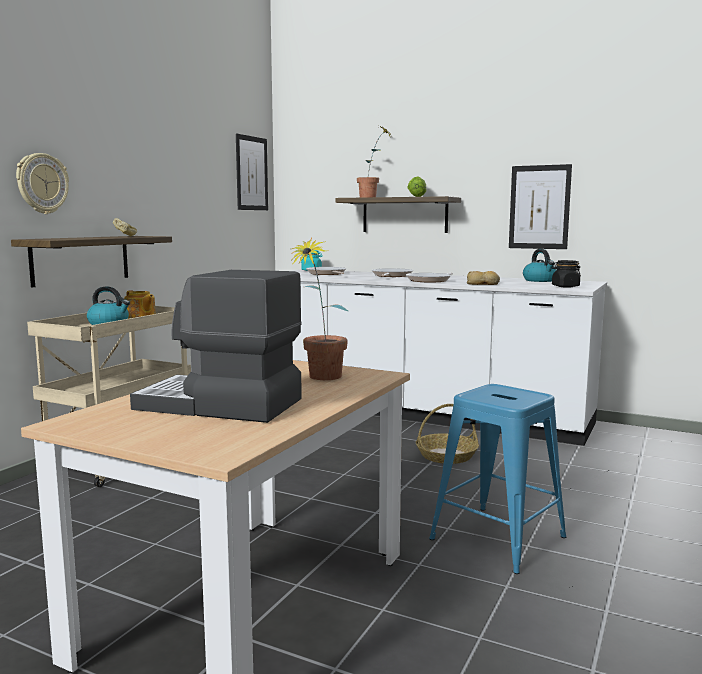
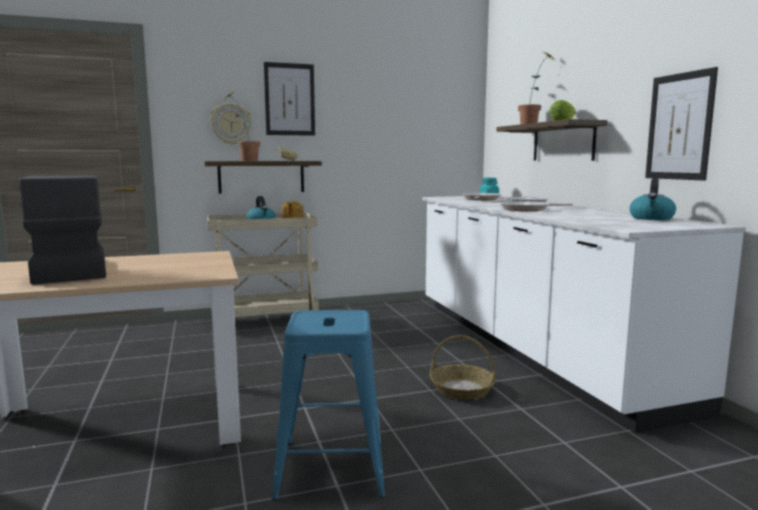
camera: 45 degrees right, 0 degrees up
picture [236,134,268,210] -> picture moved to [264,62,315,136]
potted plant [291,237,348,380] -> potted plant moved to [224,92,260,161]
bread [467,271,500,285] -> none
black jar [552,260,581,288] -> none

